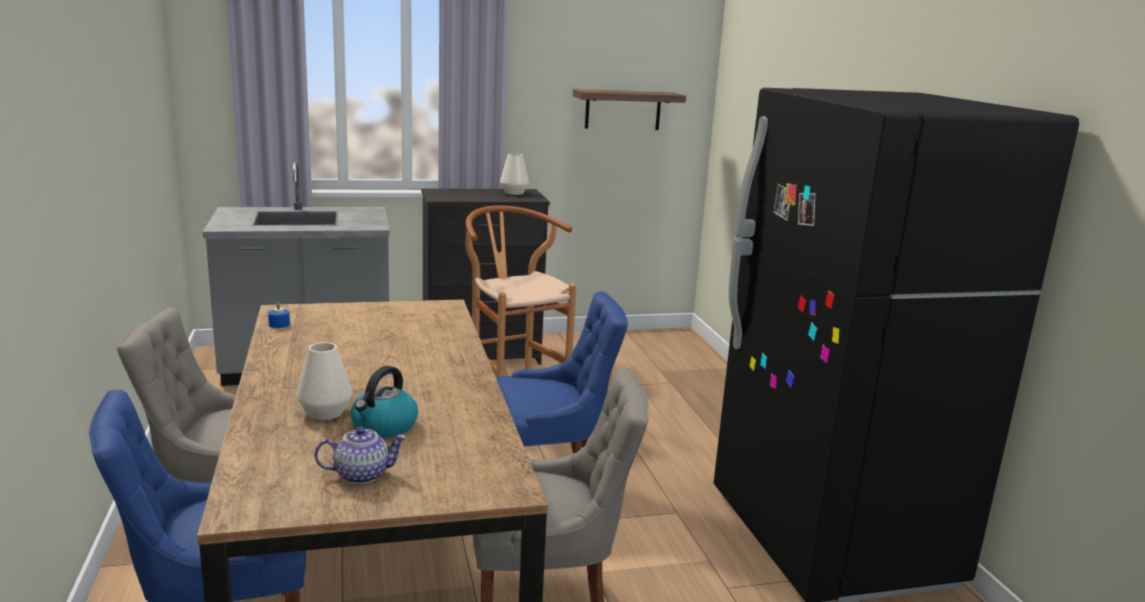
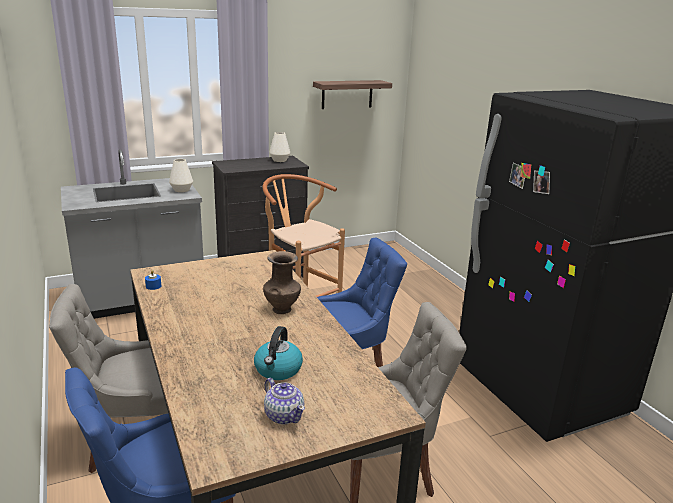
camera: 10 degrees left, 5 degrees up
white vase [297,342,352,420] -> white vase moved to [169,159,193,192]
teapot [314,427,407,484] -> teapot turned 75 degrees clockwise [264,378,305,425]
none -> brown vase [263,251,301,314]

